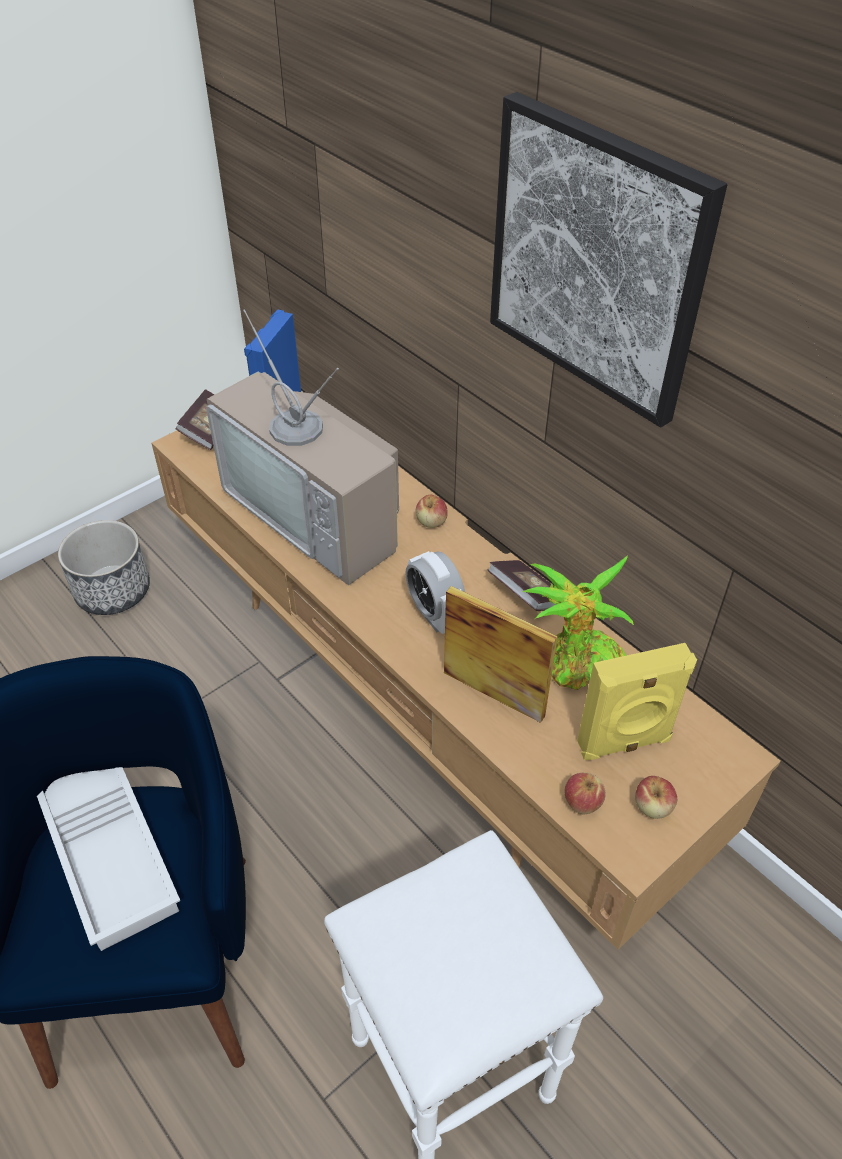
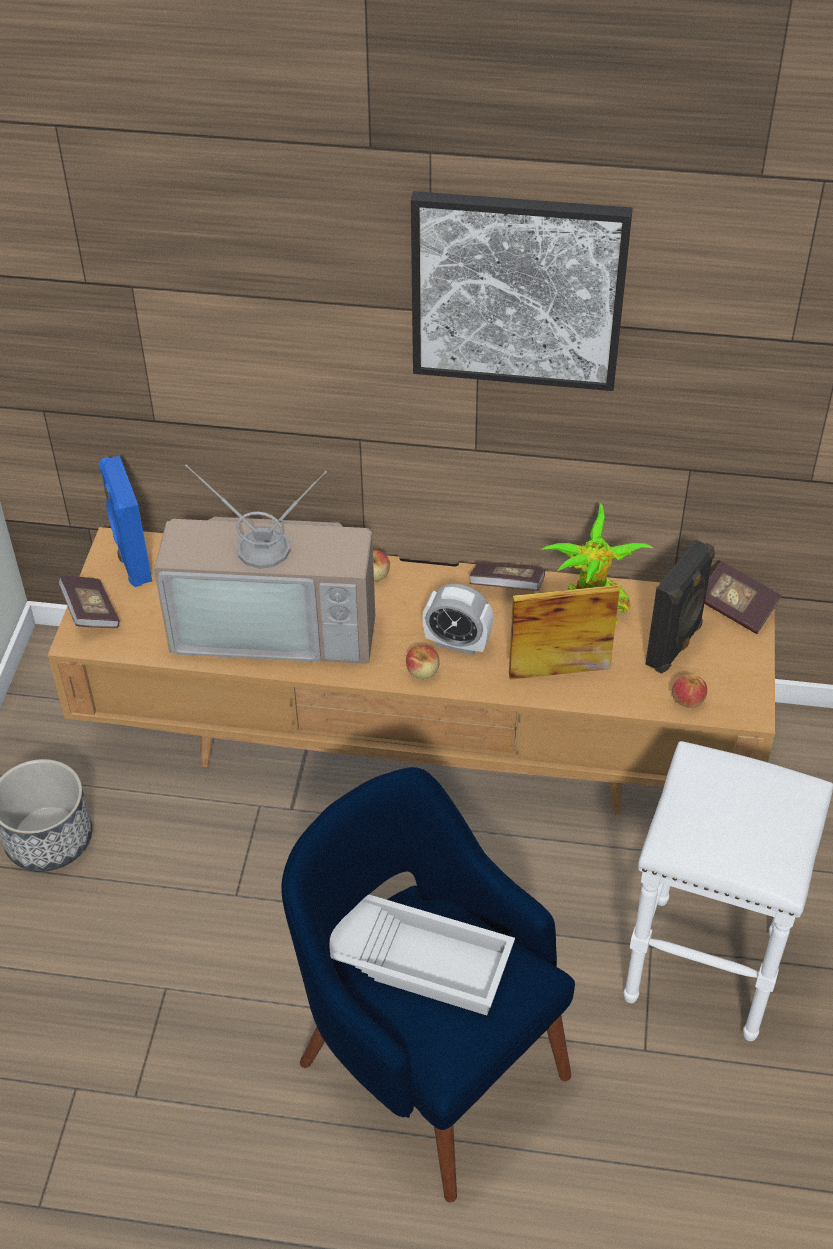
camera: 40 degrees left, 0 degrees up
yellow speaker [577,643,697,760] -> black speaker [645,539,715,674]
apple [635,776,677,819] -> apple moved to [406,645,440,679]
none -> book [704,561,781,634]

